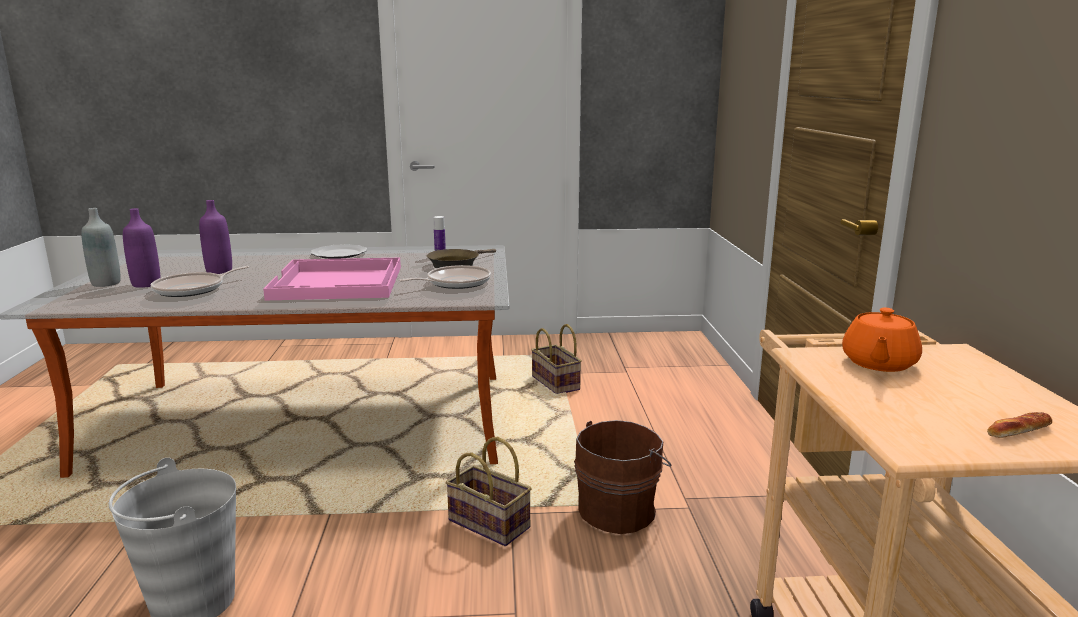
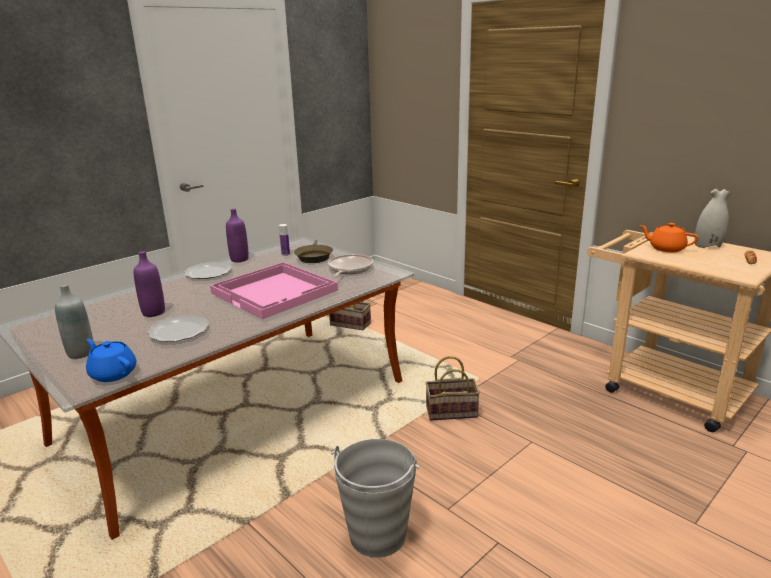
camera: 40 degrees left, 5 degrees up
purple bottle [123,208,161,288] -> purple bottle moved to [226,209,249,262]
frying pan [151,266,250,297] -> plate [147,315,209,342]
brown bucket [574,420,672,534] -> none
orange teapot [842,307,922,372] -> orange teapot turned 135 degrees clockwise [640,223,699,253]
none -> blue teapot [86,339,136,382]
none -> white vase [695,189,731,248]

